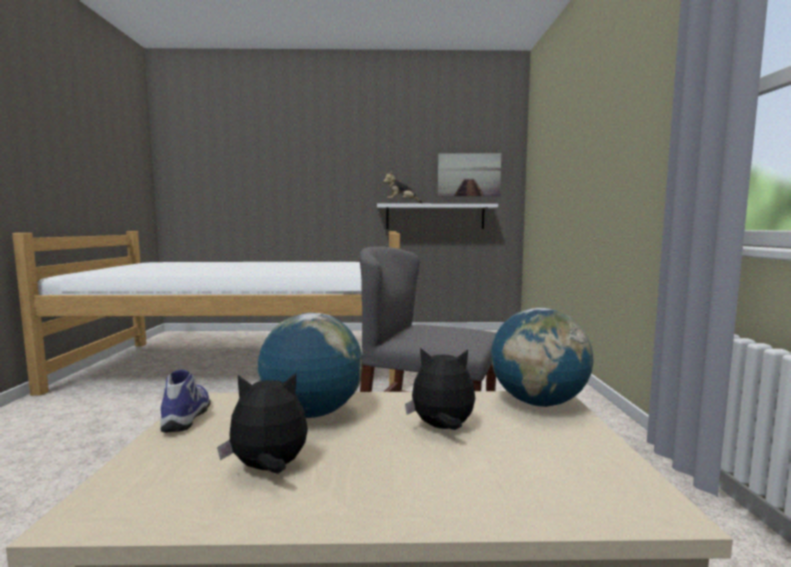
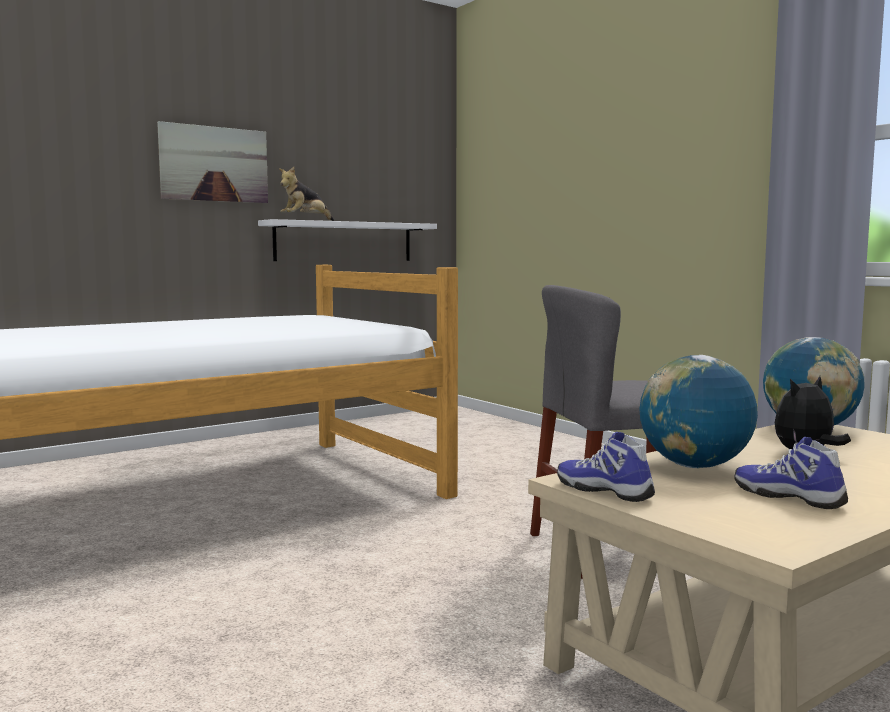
camera: 35 degrees left, 0 degrees up
plush toy [217,373,308,474] -> shoe [734,437,848,509]
picture [438,153,501,196] -> picture moved to [157,121,268,203]

